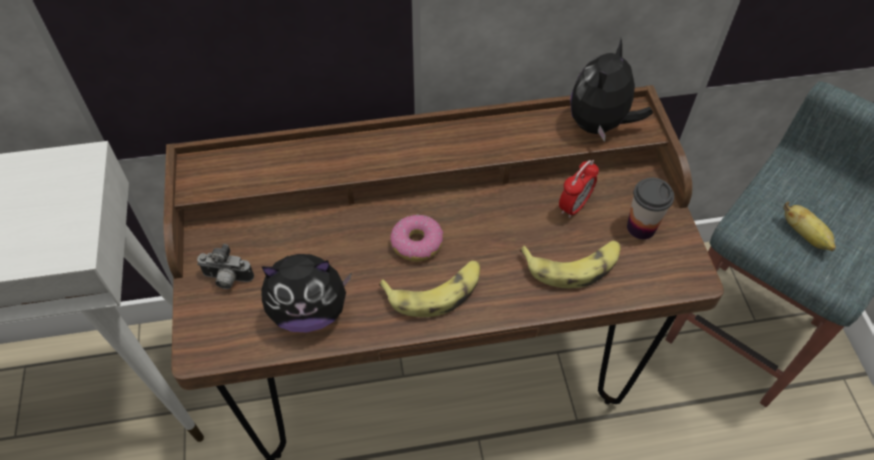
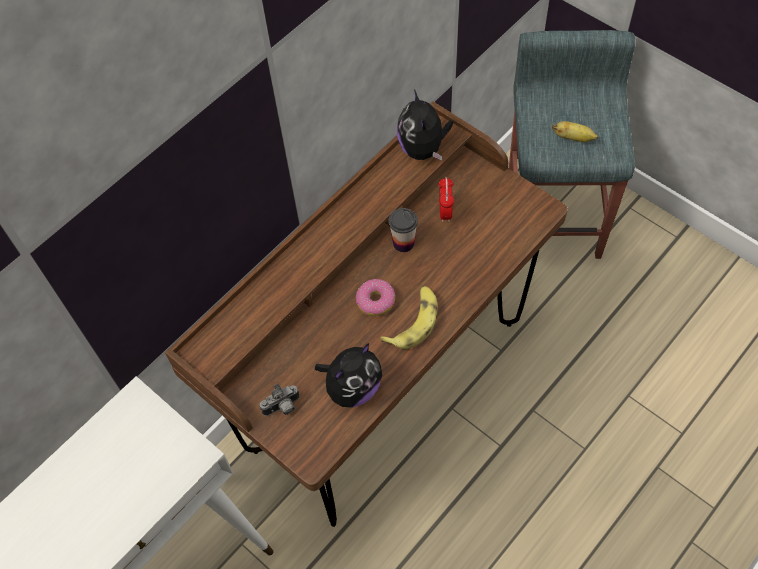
camera: 35 degrees left, 5 degrees up
banana [520,240,621,288] -> none
cup [627,178,674,239] -> cup moved to [389,208,418,252]

